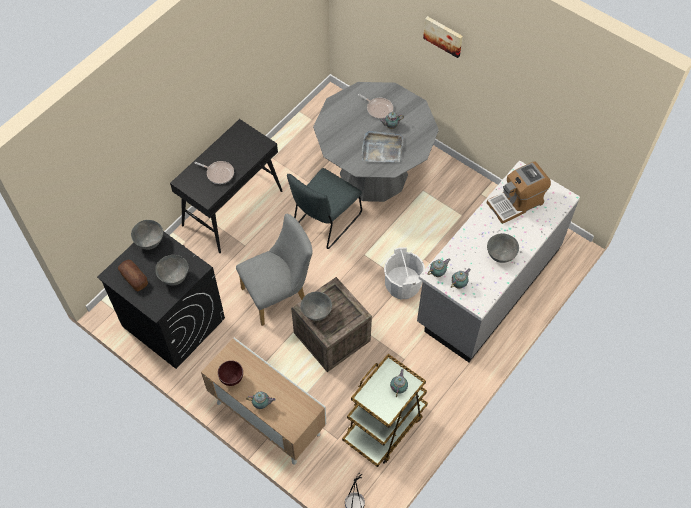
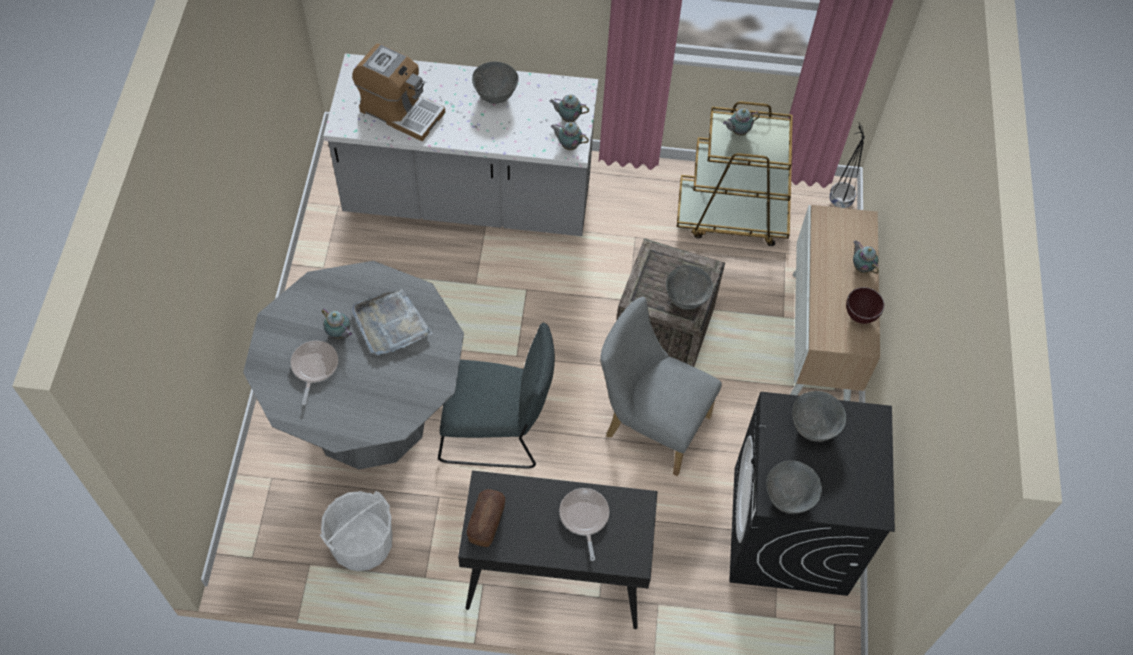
camera: 125 degrees left, 0 degrees up
bread [118,260,148,291] -> bread moved to [467,489,505,547]
white bucket [384,247,425,299] -> white bucket moved to [320,491,393,571]
picture [423,16,463,58] -> none

